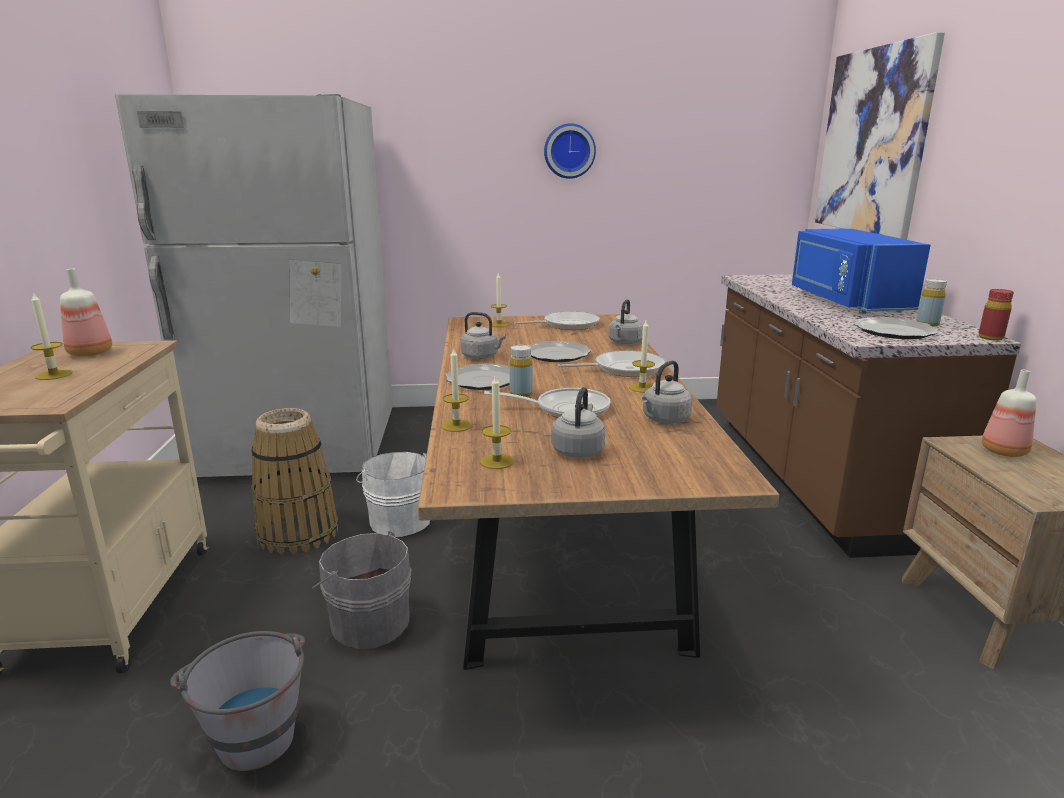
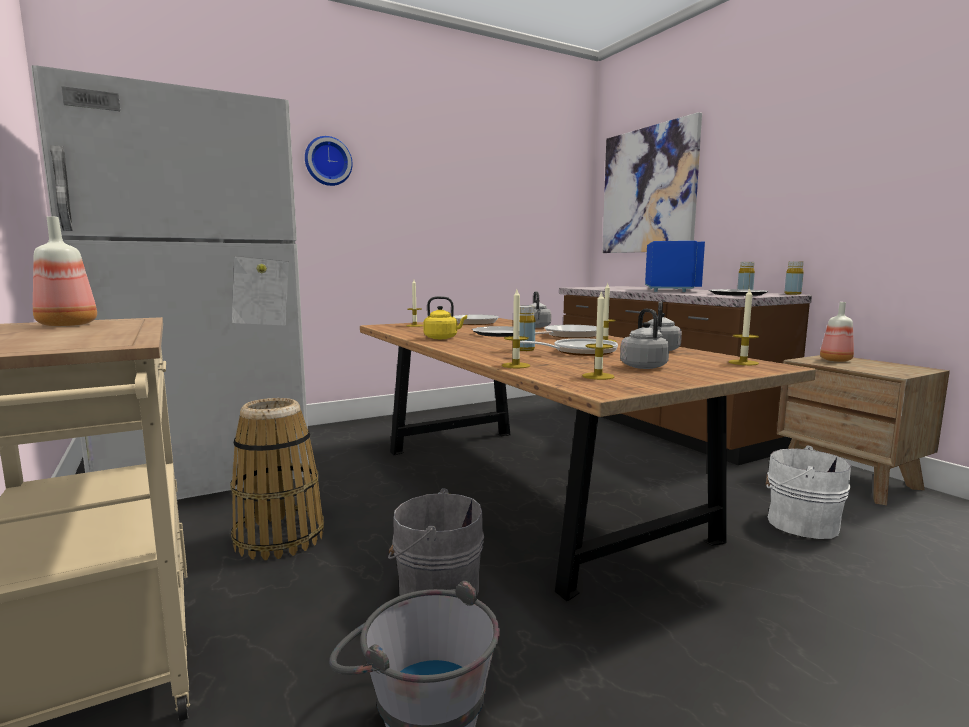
camera: 25 degrees left, 10 degrees down
candle [31,291,72,380] -> candle moved to [728,287,759,365]
white bucket [356,452,430,537] -> white bucket moved to [765,445,851,539]
plate [445,363,510,390] -> none
grey kettle [461,312,506,359] -> yellow kettle [423,296,467,339]
wall clock [544,123,596,179] -> wall clock moved to [305,136,353,186]
blue microwave [792,228,931,314] -> blue microwave turned 135 degrees counterclockwise [645,241,705,292]
red bottle [978,289,1014,341] -> yellow bottle [785,262,804,295]

